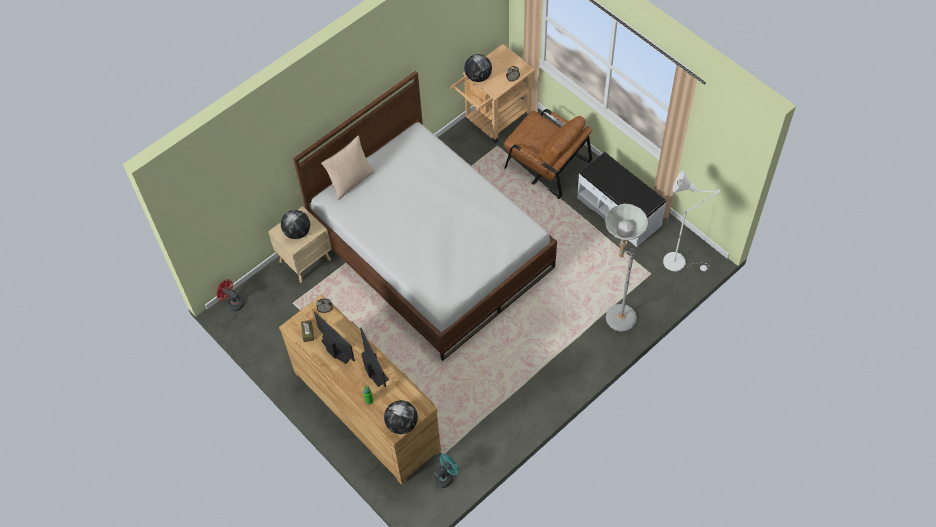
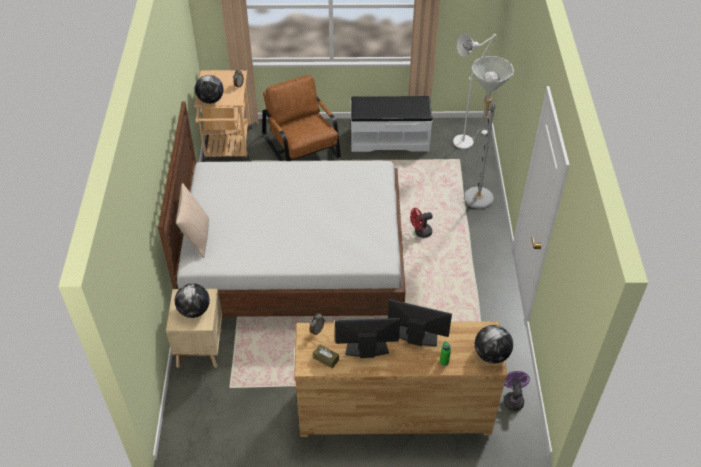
camera: 50 degrees left, 10 degrees down
red fan [216,279,244,312] -> red fan moved to [410,208,433,238]
turquoise fan [434,454,459,488] -> purple fan [504,371,530,411]
brown armchair [504,109,592,199] -> brown armchair turned 105 degrees counterclockwise [262,75,341,161]

